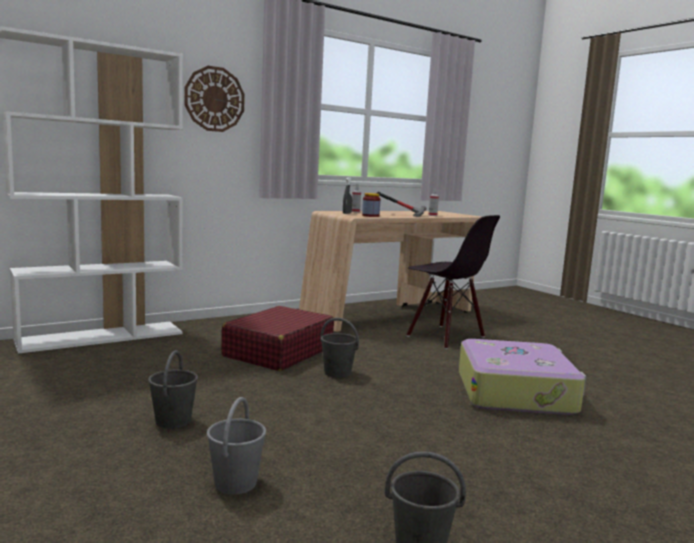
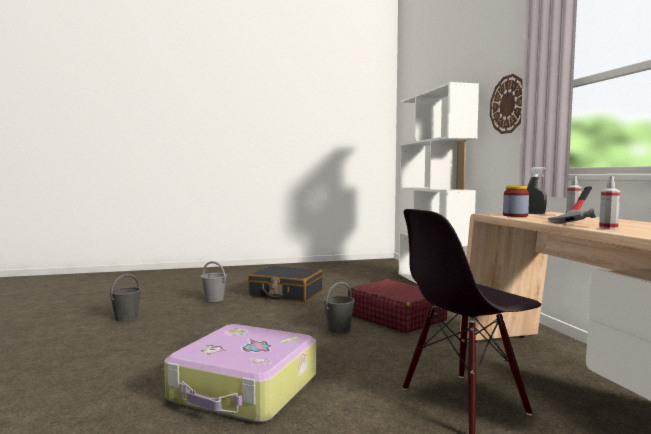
camera: 110 degrees right, 5 degrees down
grey bucket [148,350,198,429] -> black suitcase [248,265,323,302]

